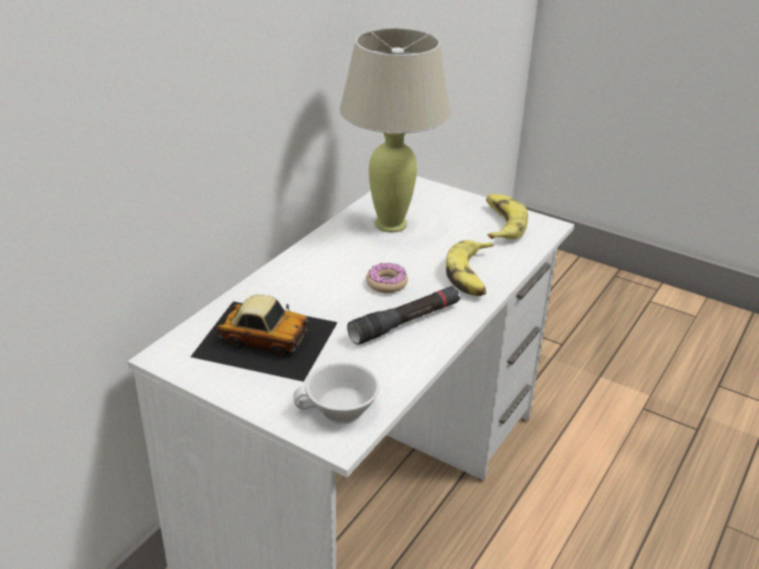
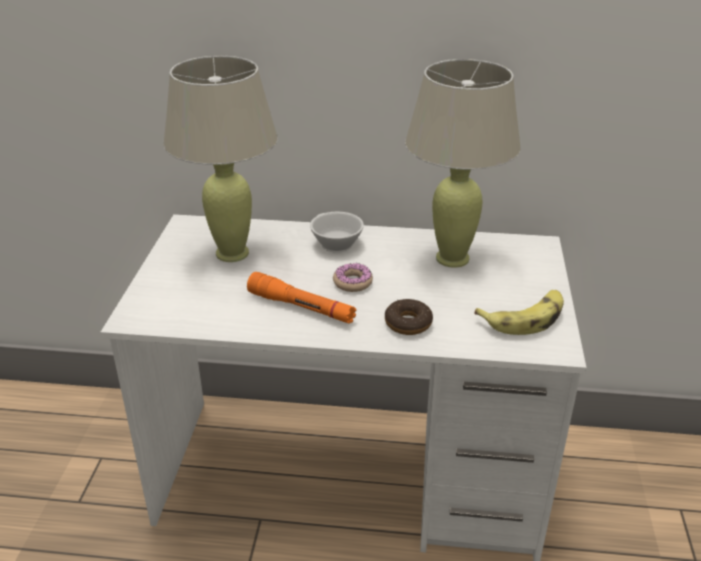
camera: 65 degrees right, 0 degrees up
toy car [191,295,338,382] -> beige table lamp [163,56,278,262]
white cup [293,362,380,424] -> white cup moved to [310,212,364,253]
black flashlight [347,286,460,345] -> orange flashlight [247,272,356,324]
banana [446,240,494,296] -> donut [385,299,433,335]

